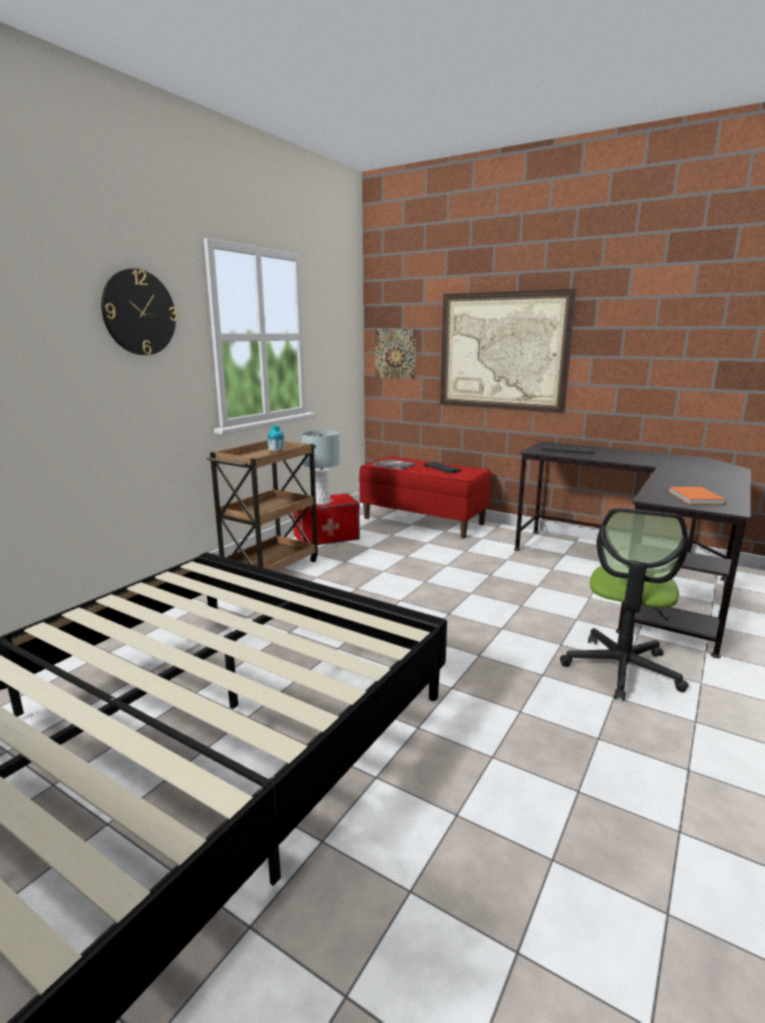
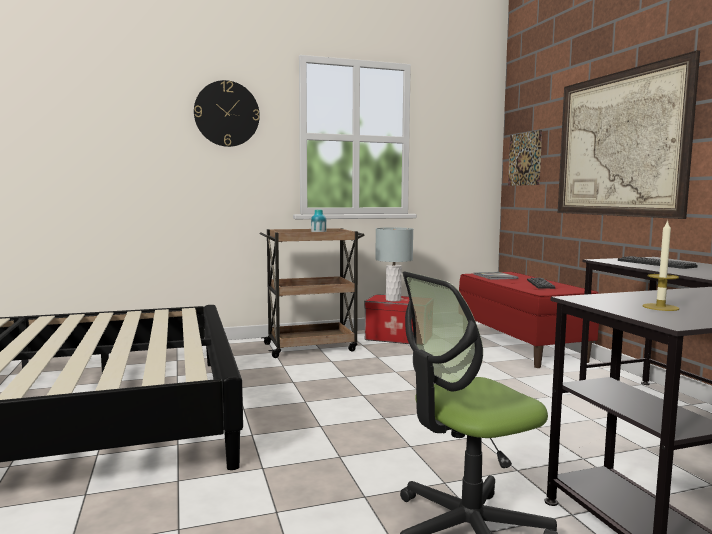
camera: 40 degrees right, 10 degrees down
orange book [668,487,726,505] -> candle [643,220,679,311]

